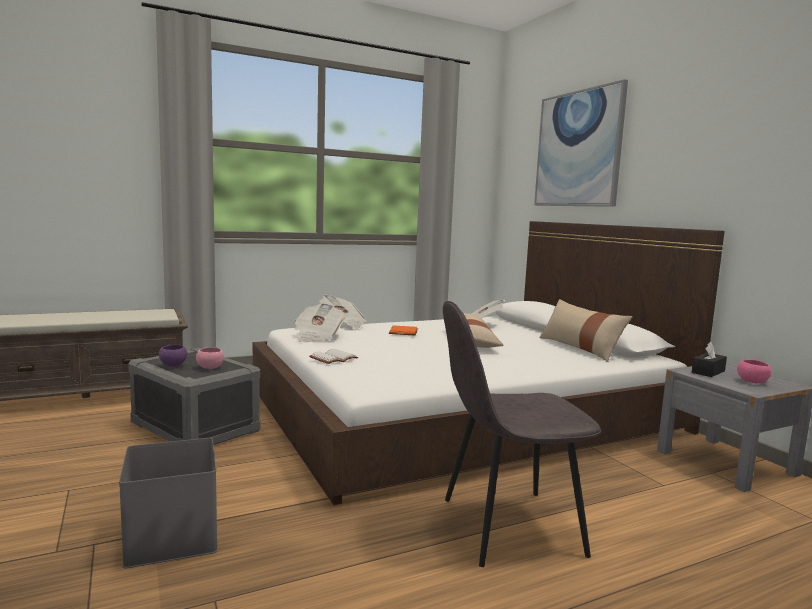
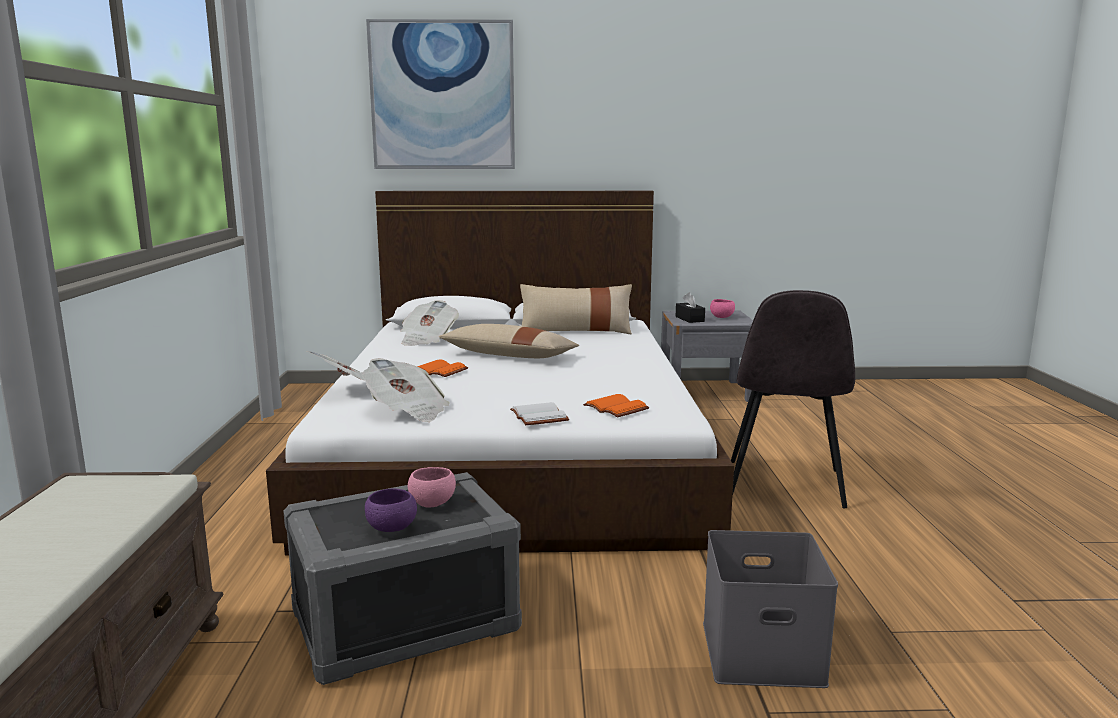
camera: 65 degrees left, 5 degrees up
none -> orange book [583,394,649,417]

